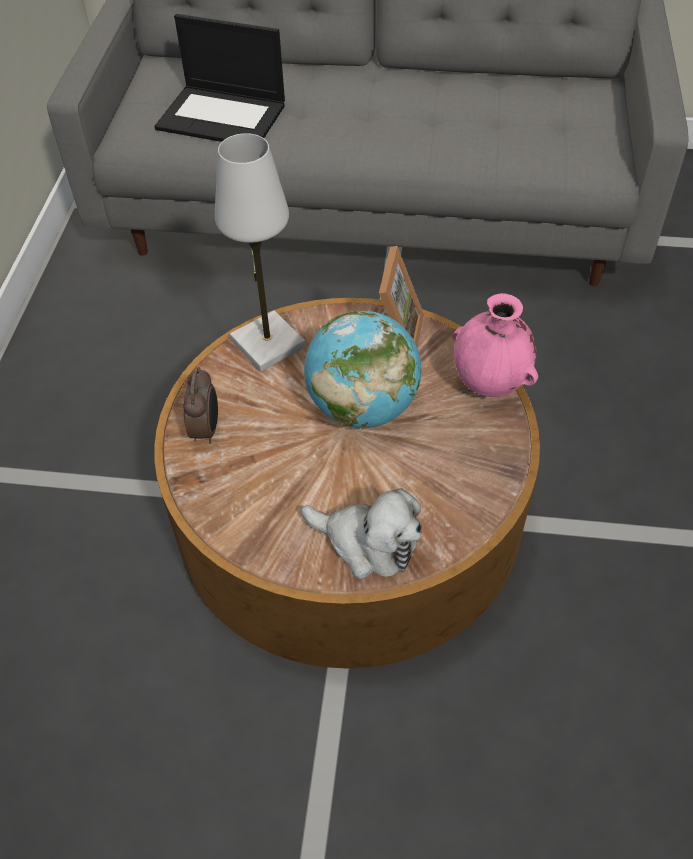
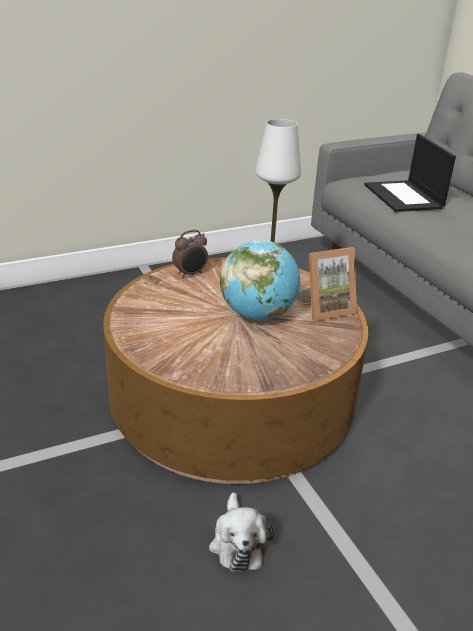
camera: 55 degrees right, 20 degrees down
plush toy [302,488,422,579] -> plush toy moved to [209,492,274,572]
pink vase [453,293,538,397] -> none

